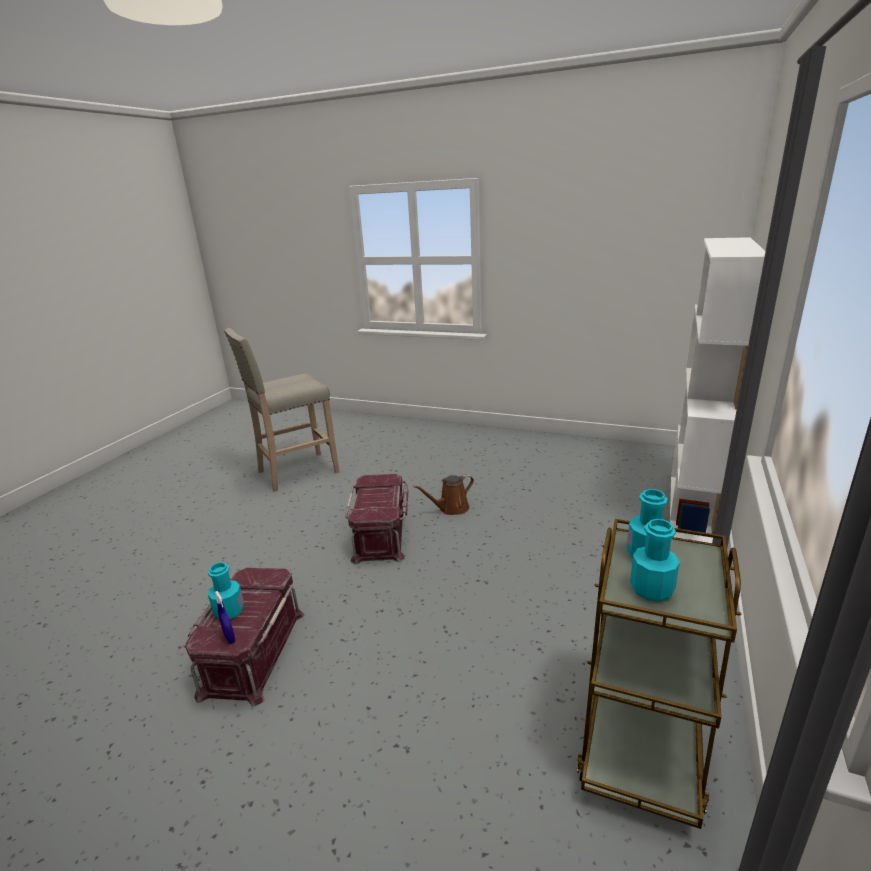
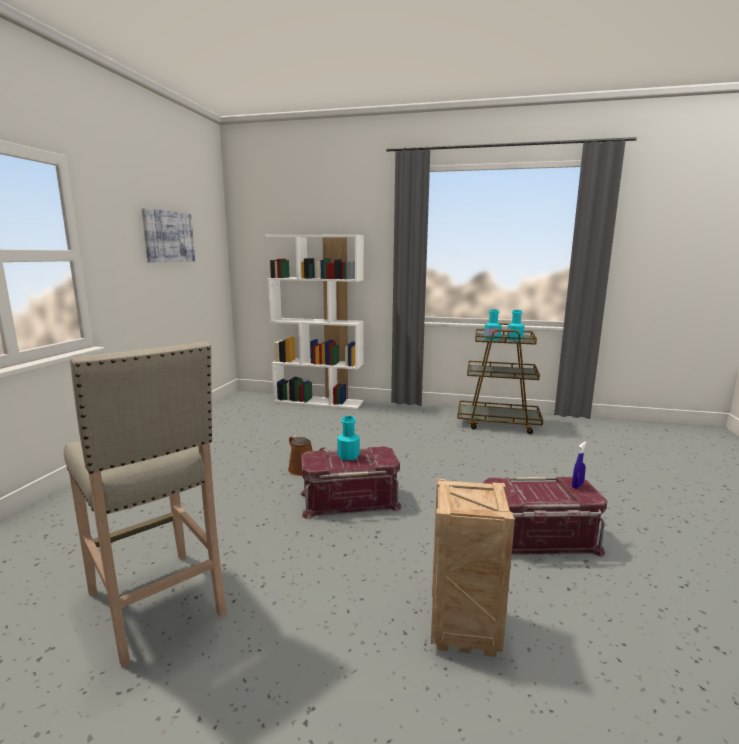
camera: 100 degrees left, 10 degrees down
turquoise bottle [208,562,244,619] -> turquoise bottle moved to [337,416,360,460]
none -> picture [142,208,195,262]
none -> crate [431,479,515,657]

